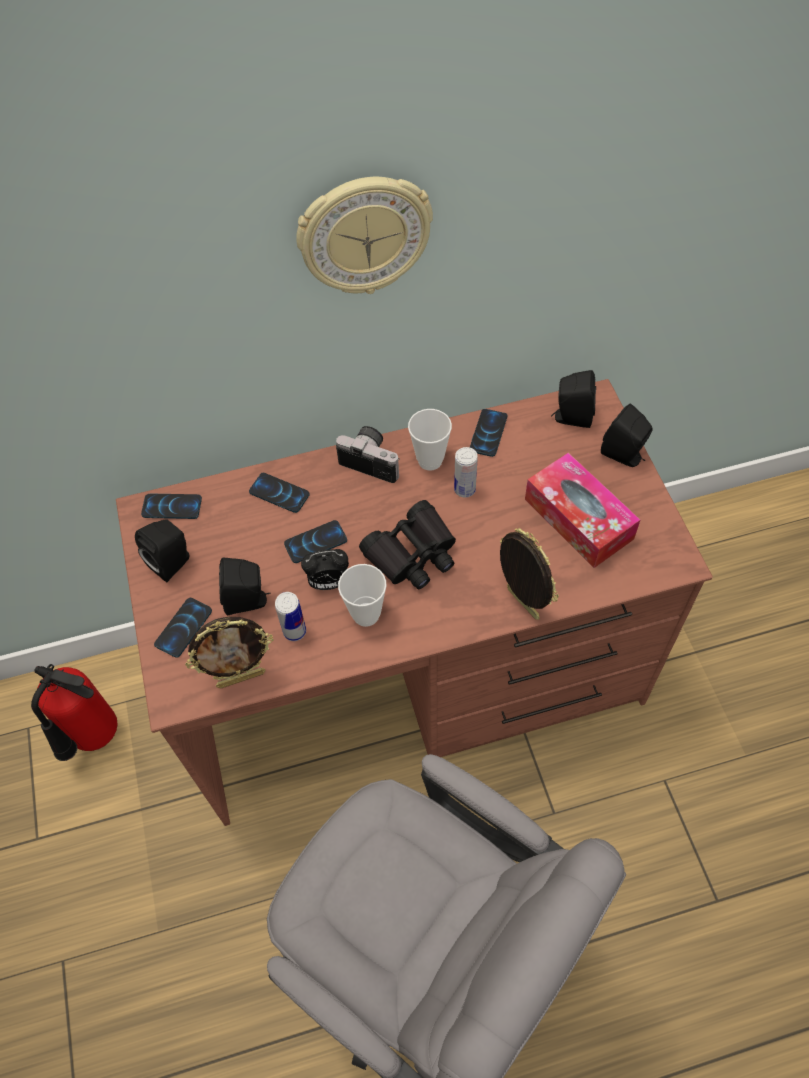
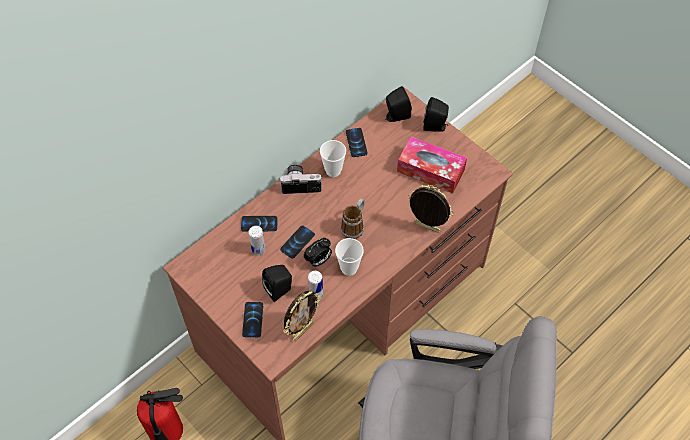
camera: 30 degrees left, 0 degrees up
black speaker [135,519,189,582] -> none
phone [141,493,202,519] -> none
wall clock [296,177,433,294] -> none
black binoculars [359,500,456,589] -> mug [341,198,365,239]
can [454,447,478,498] -> can moved to [249,226,265,256]

